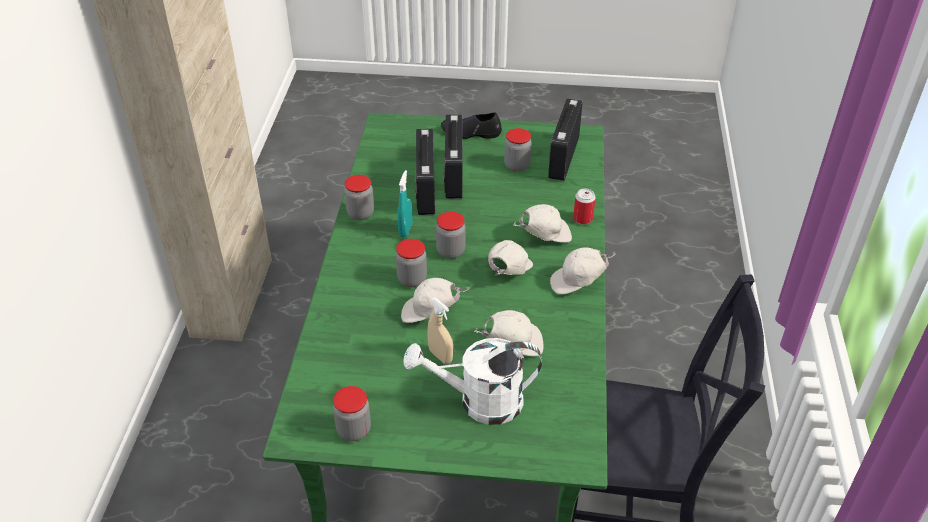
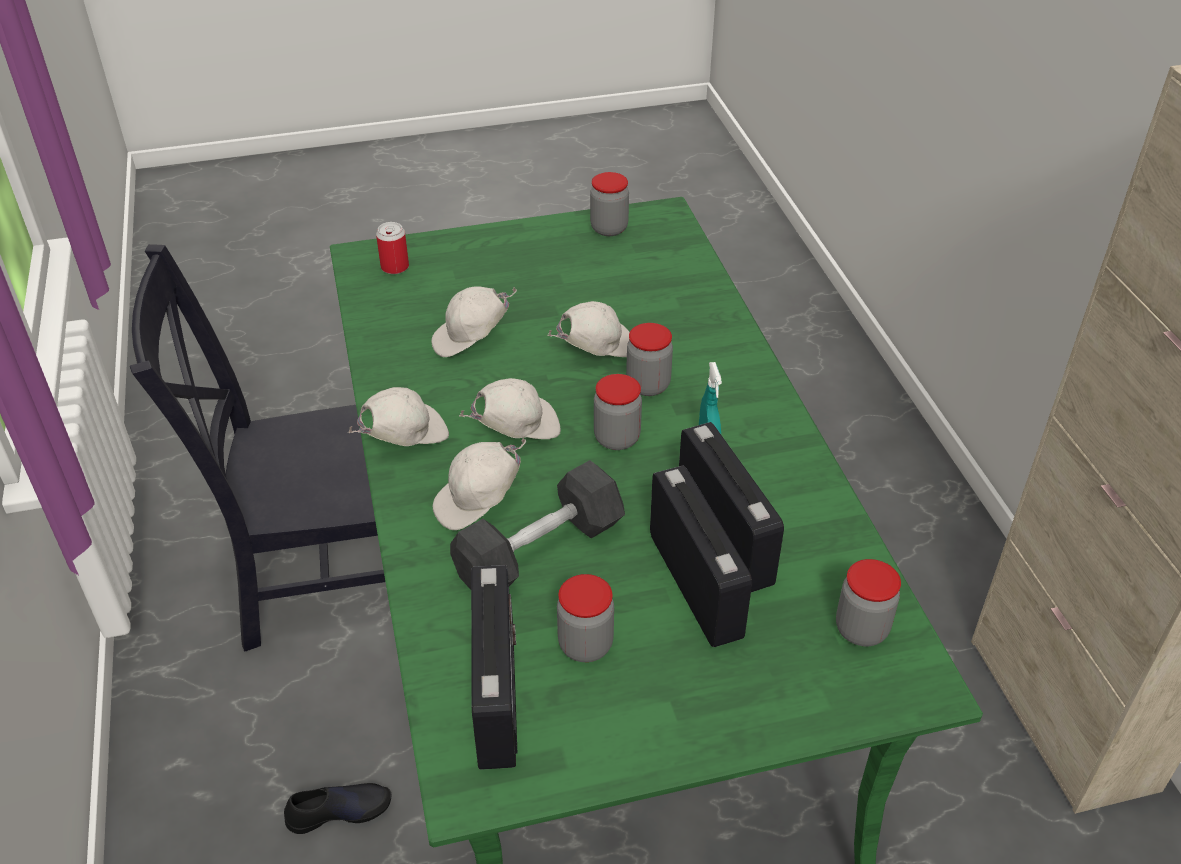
camera: 160 degrees right, 0 degrees up
jar [344,175,374,220] -> jar moved to [836,559,901,646]
white watering can [403,338,542,425] -> none
beige spray bottle [427,298,453,364] -> none
black shoe [441,112,502,139] -> black shoe moved to [284,783,391,834]
white cap [488,240,533,276] -> white cap turned 120 degrees counterclockwise [459,378,561,439]
can [573,189,596,225] -> can moved to [376,222,409,274]
none -> black dumbbell [450,460,625,590]

